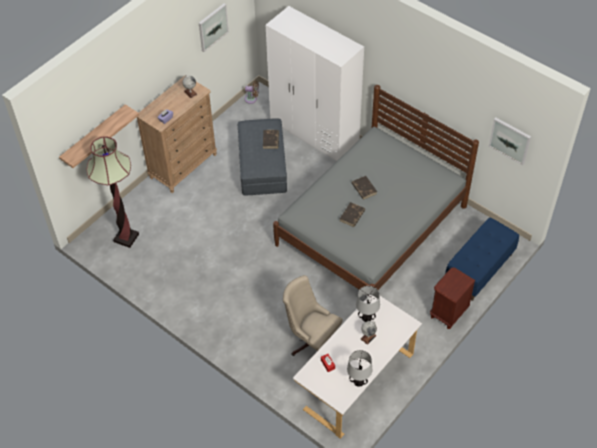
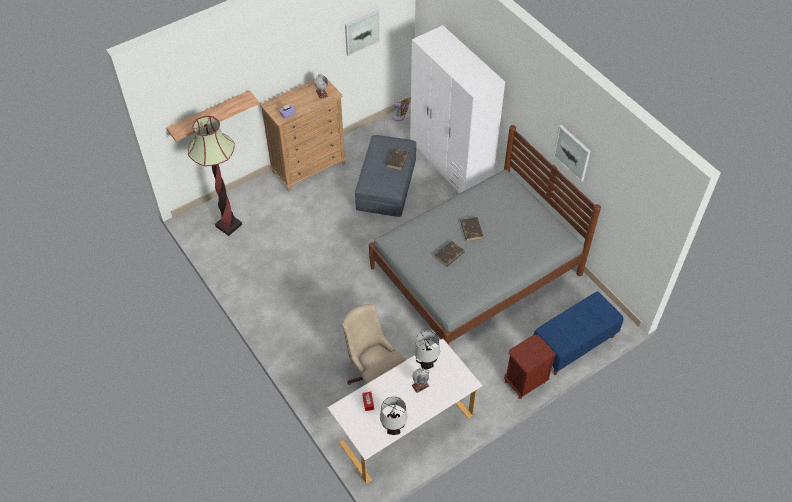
camera: 15 degrees right, 0 degrees up
picture [489,118,531,165] -> picture moved to [553,125,591,182]

